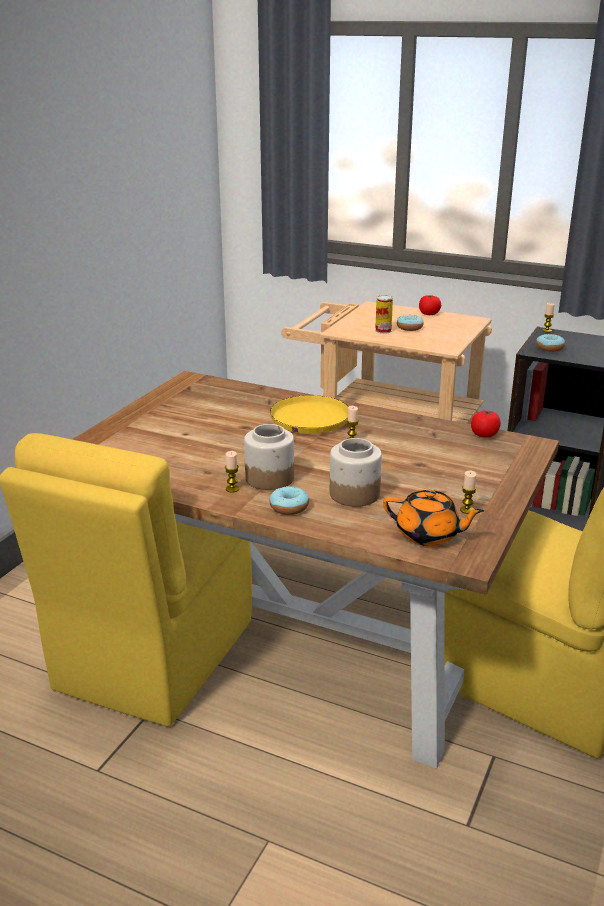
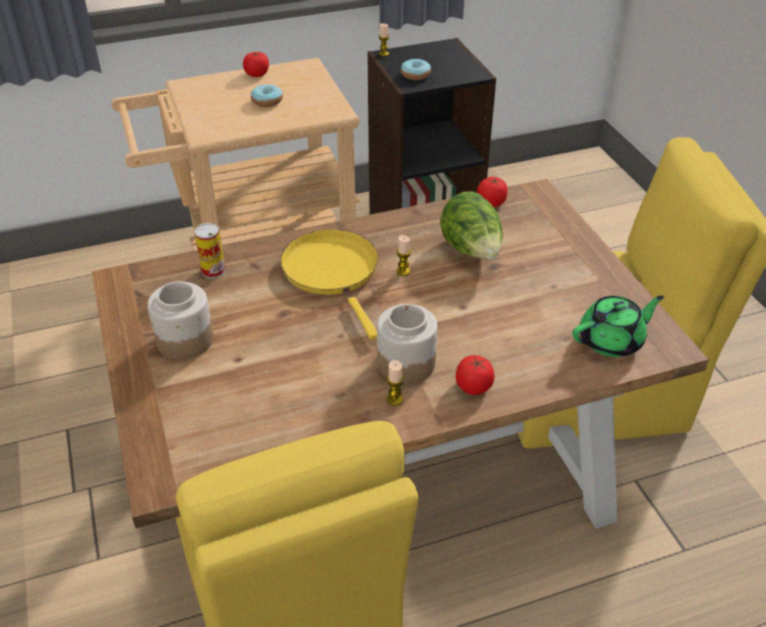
camera: 45 degrees left, 15 degrees up
donut [270,486,309,515] -> tomato [456,355,495,395]
jar [330,438,382,507] -> jar moved to [148,282,213,360]
can [375,295,393,334] -> can moved to [194,223,225,279]
orange teapot [383,490,484,546] -> green teapot [573,296,664,357]
candle [460,470,477,514] -> none
none -> lettuce [441,191,503,260]

